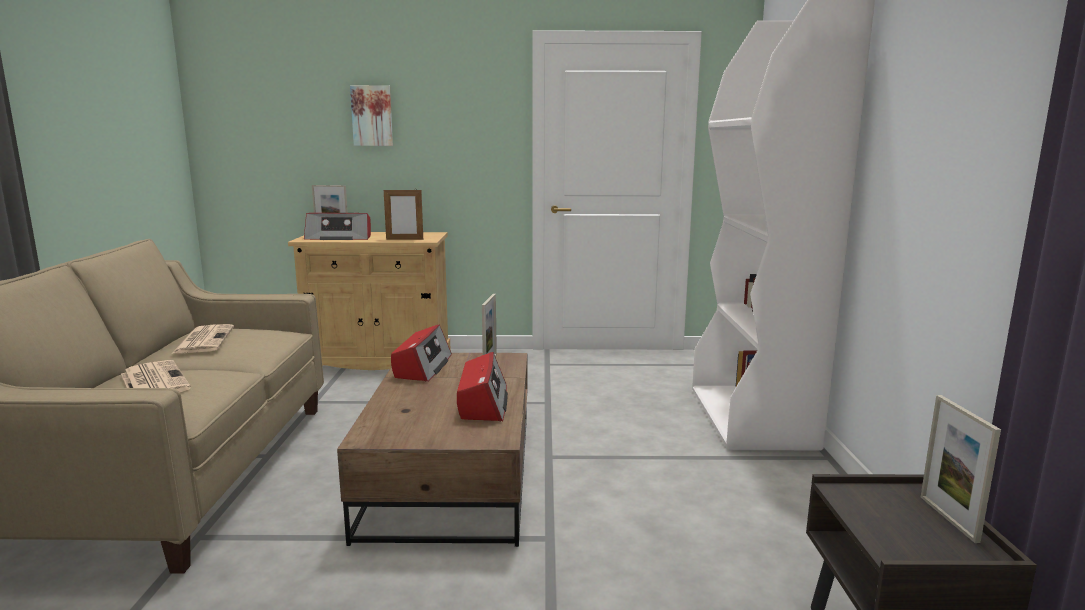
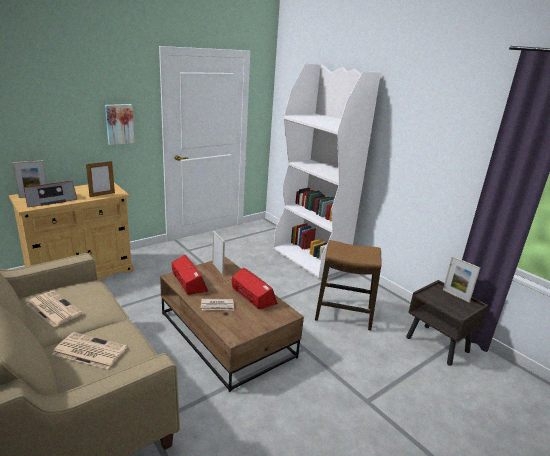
camera: 40 degrees left, 10 degrees up
picture [350,85,393,146] -> picture moved to [105,104,135,145]
none -> newspaper [201,299,234,310]
none -> stool [315,240,382,330]

